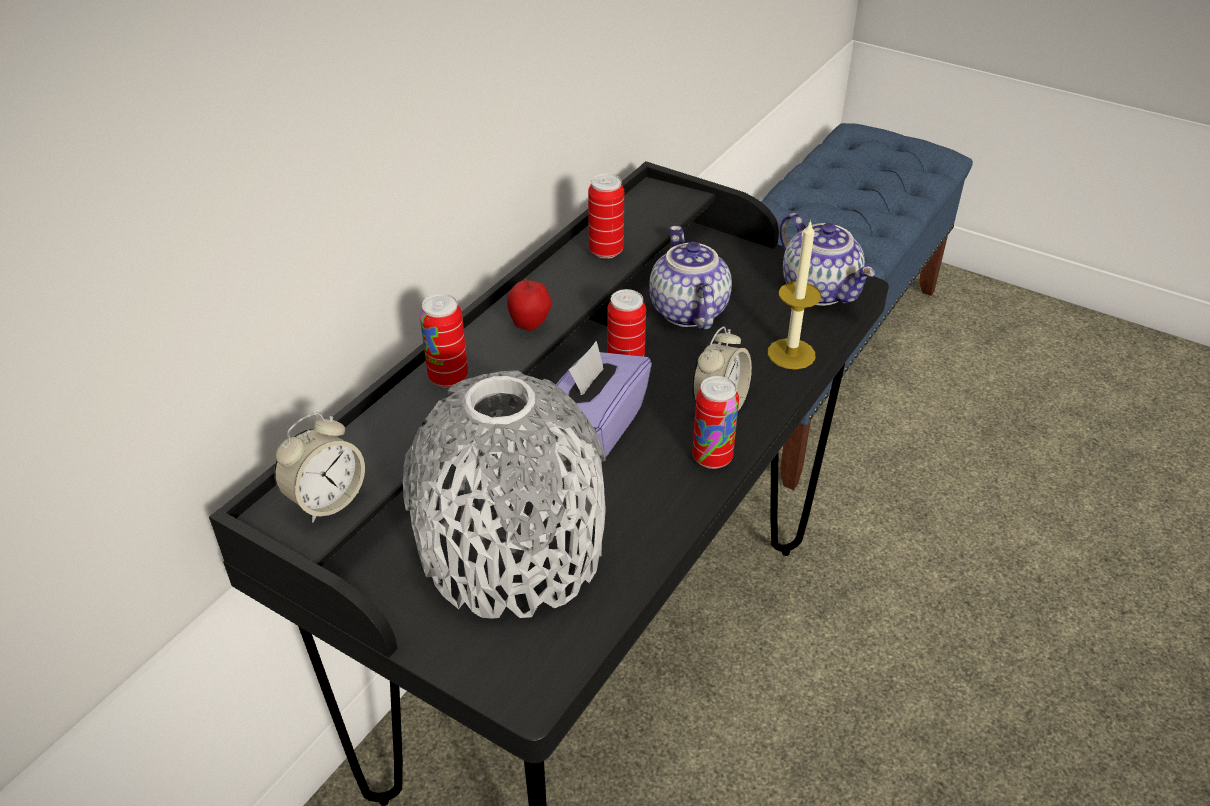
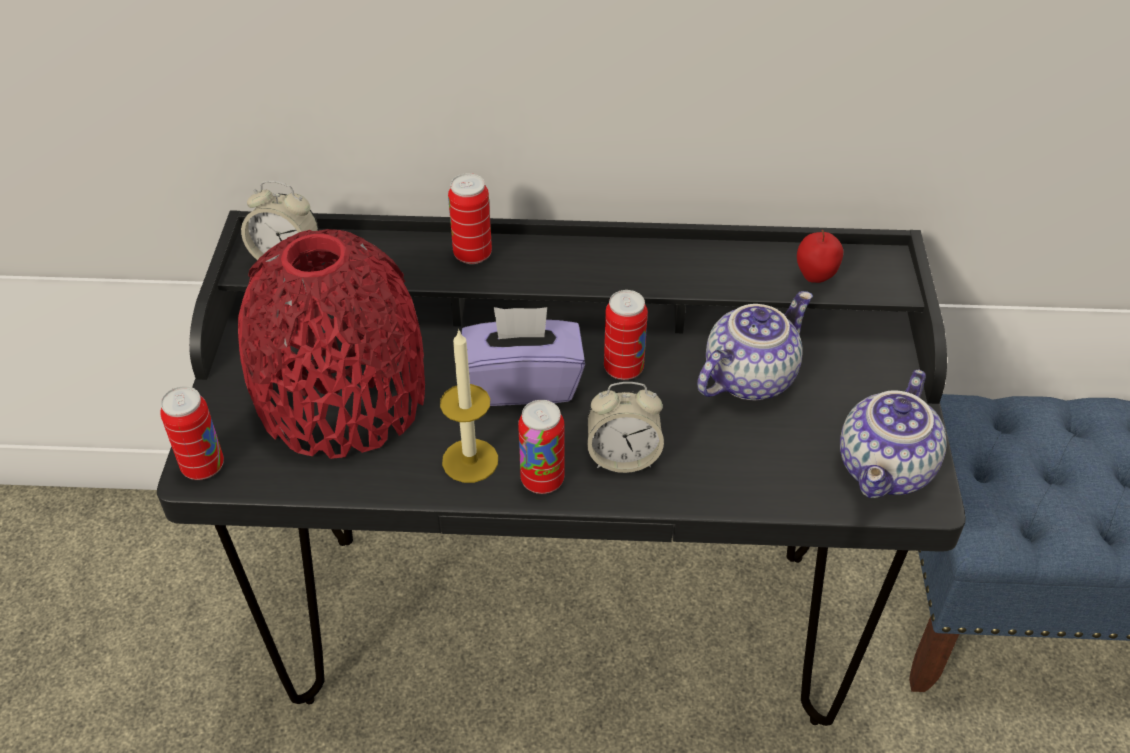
camera: 60 degrees right, 5 degrees up
grey vase [403,370,606,619] -> red vase [238,229,425,459]
apple [507,278,551,331] -> apple moved to [797,230,843,283]
can [588,173,624,259] -> can moved to [160,386,224,480]
candle [768,220,821,369] -> candle moved to [440,329,498,483]

